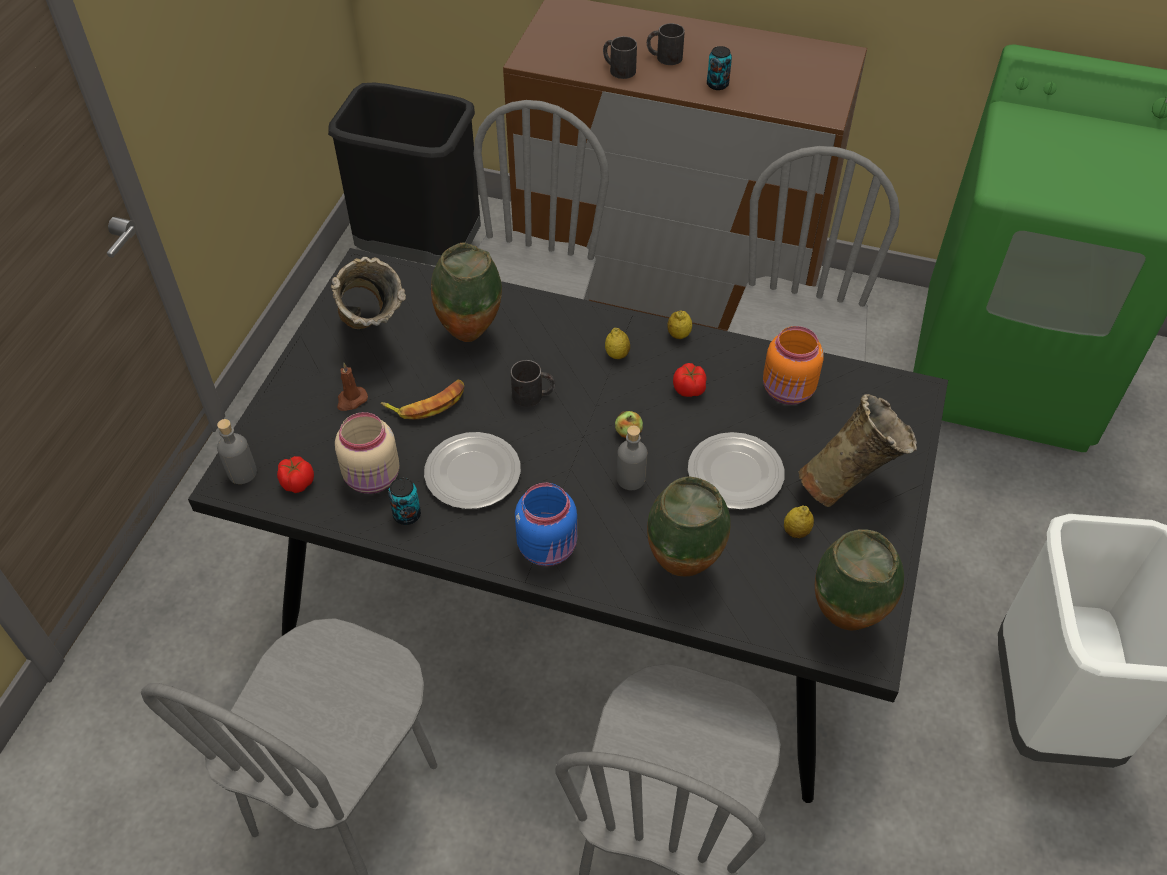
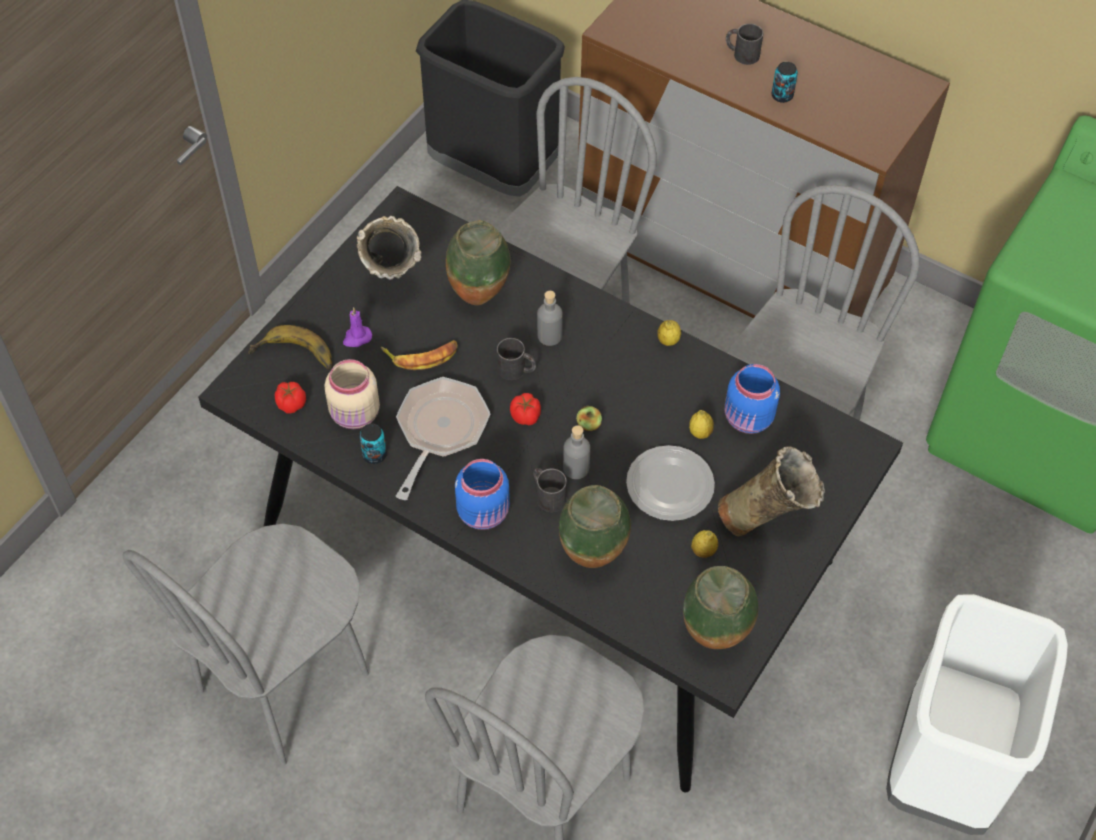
camera: 15 degrees right, 5 degrees up
grey bottle [217,419,257,484] -> grey bottle moved to [537,291,563,346]
brown candle [337,363,368,411] -> purple candle [343,307,372,347]
plate [424,432,521,509] -> frying pan [396,377,491,500]
black mug [603,36,637,79] -> black mug moved to [534,468,567,512]
lemon [605,328,630,359] -> lemon moved to [689,410,714,439]
tomato [673,363,707,397] -> tomato moved to [510,393,541,425]
orange jar [763,326,824,405] -> blue jar [725,364,780,434]
none -> banana [248,325,333,370]

